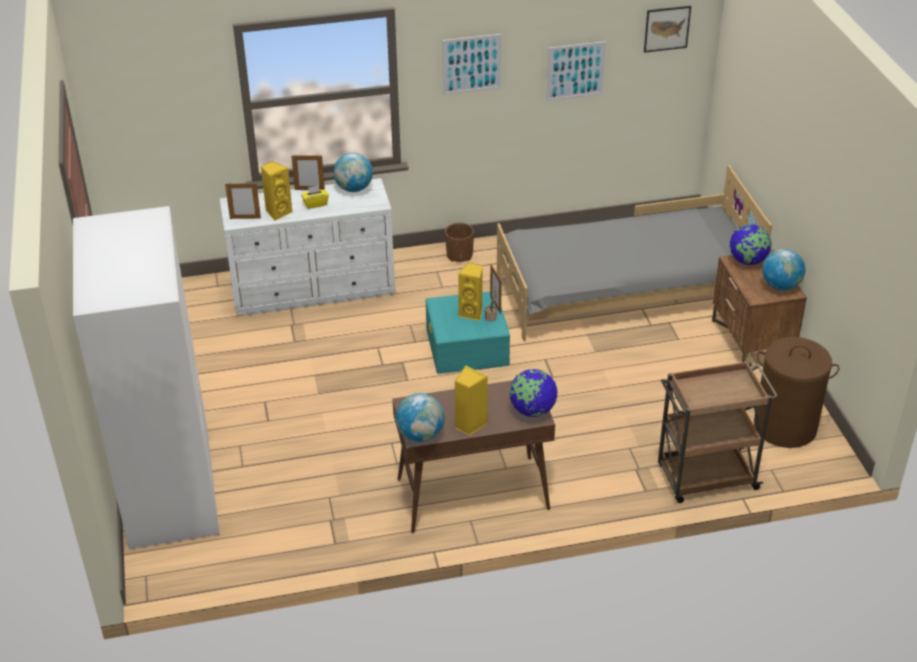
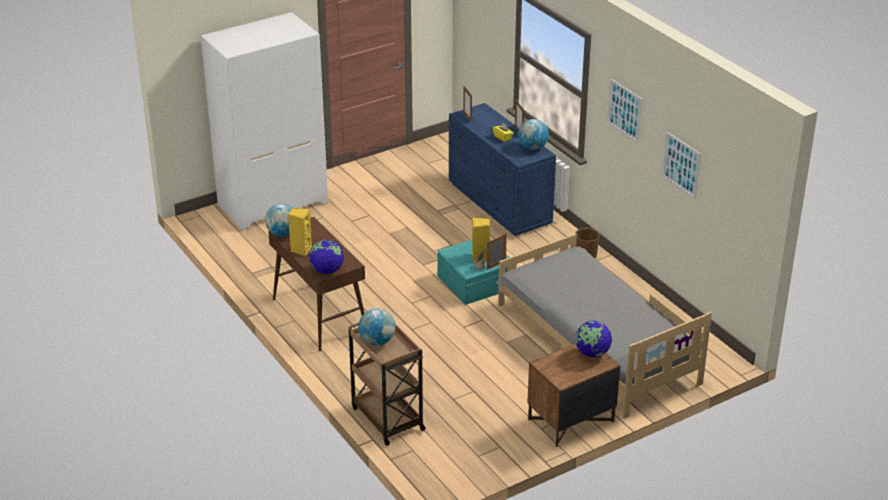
camera: 70 degrees right, 5 degrees down
white dresser [219,178,396,316] -> blue dresser [449,103,556,236]
yellow speaker [260,161,292,221] -> none
picture [644,6,691,53] -> none
brown laundry basket [754,337,840,448] -> none
globe [762,249,805,291] -> globe moved to [358,309,395,346]

